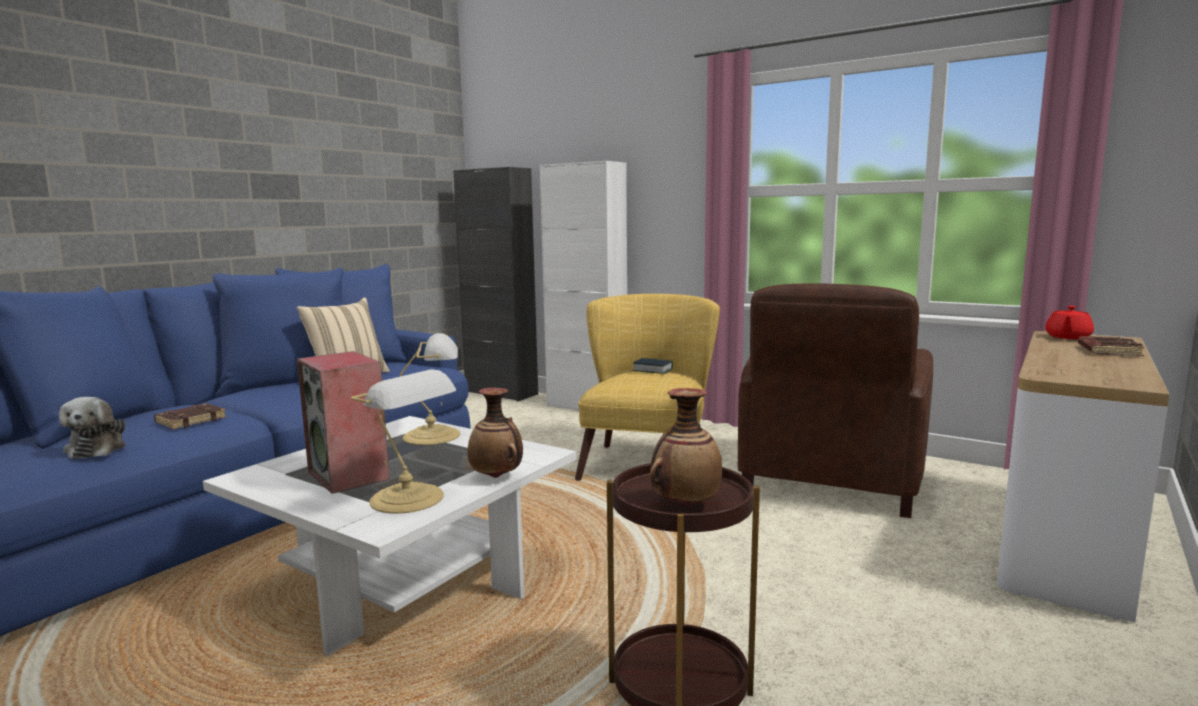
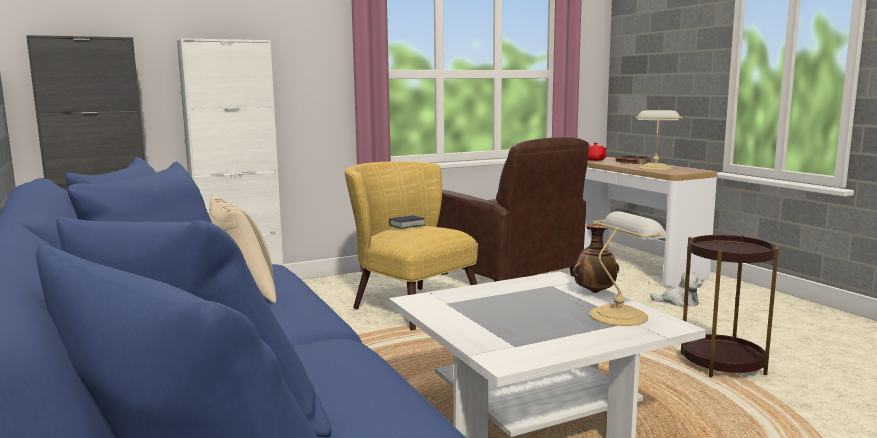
camera: 60 degrees left, 0 degrees up
plush toy [59,397,126,459] -> plush toy moved to [650,271,703,307]
brown book [154,404,226,429] -> none
speaker [297,351,390,494] -> none
table lamp [400,333,460,445] -> table lamp moved to [635,110,682,170]
vase [650,388,722,506] -> none

